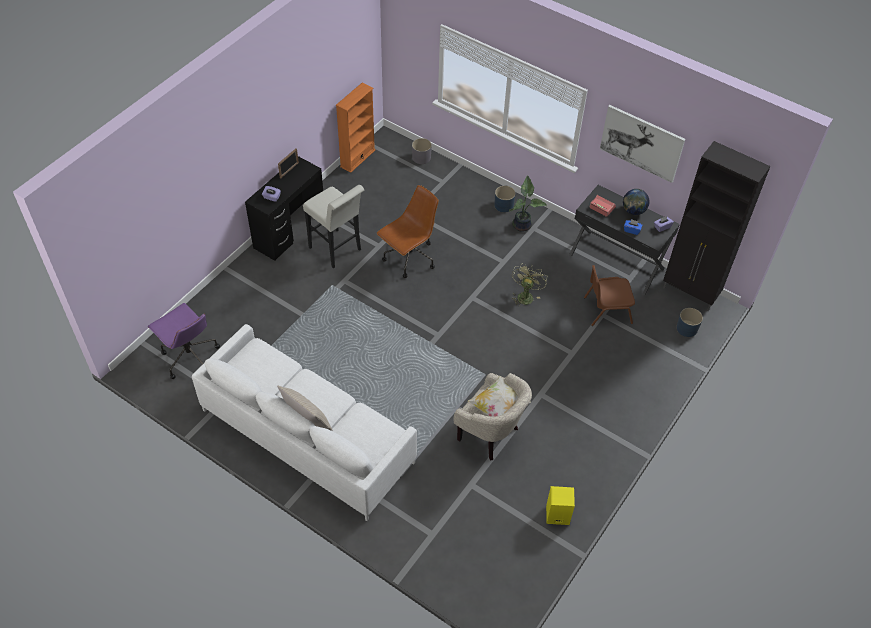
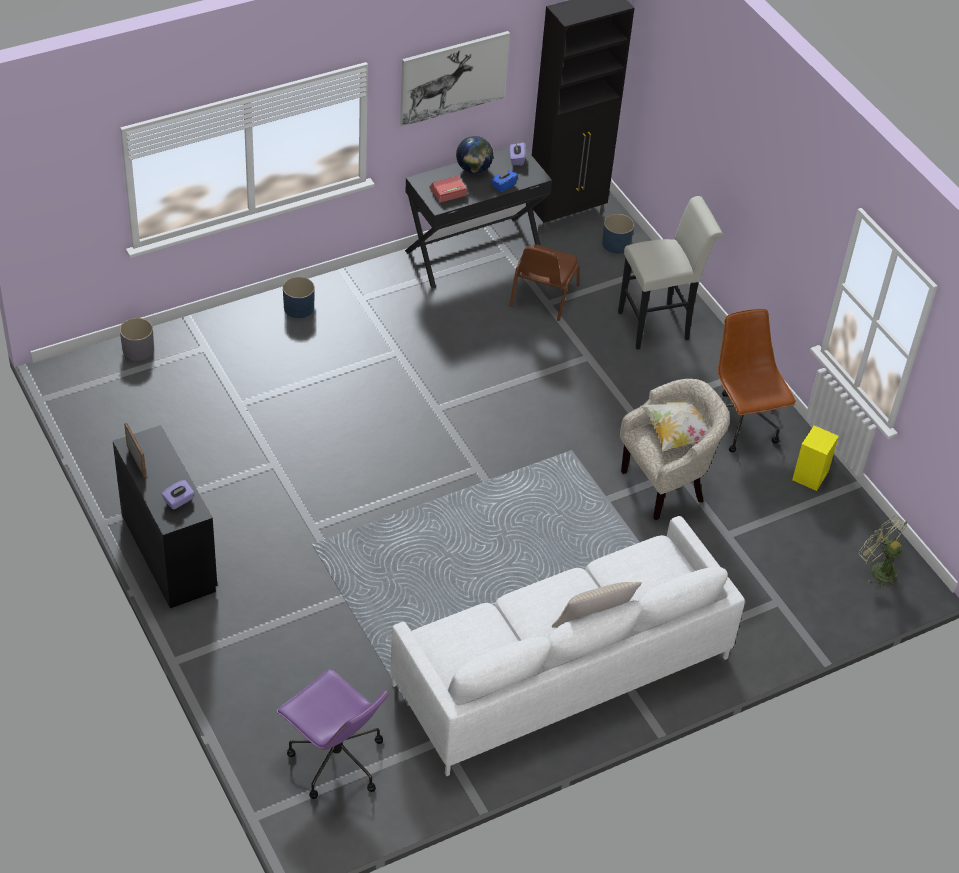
camera: 65 degrees left, 5 degrees down
purple office chair [148,303,220,379] -> purple office chair turned 60 degrees clockwise [276,669,388,799]
white stool [303,185,364,268] -> white stool moved to [618,196,723,350]
orange bookcase [336,83,376,173] -> none
brown office chair [377,185,439,278] -> brown office chair moved to [718,309,796,452]
potted plant [509,175,547,232] -> none
green fan [512,264,547,307] -> green fan moved to [859,515,907,589]

